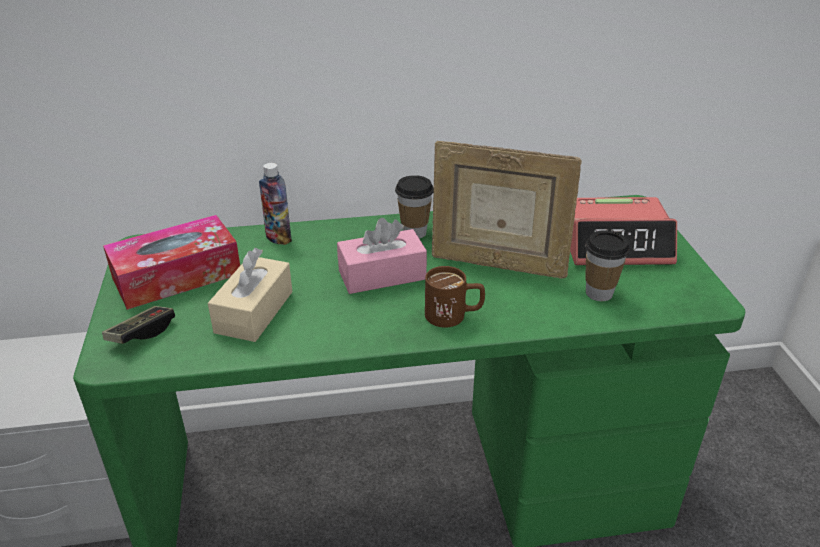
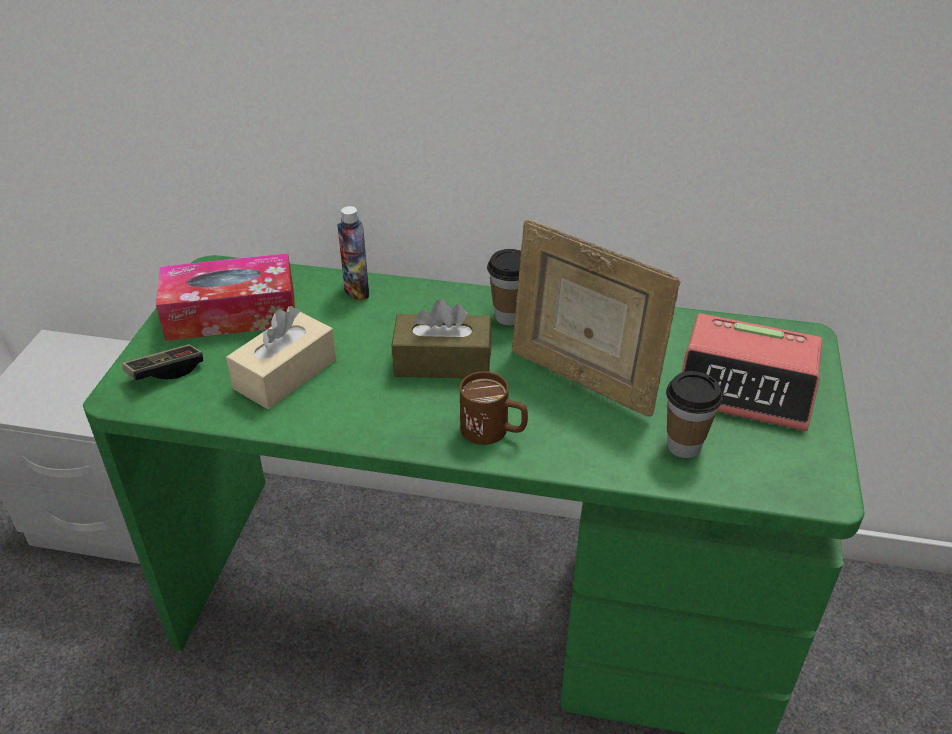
camera: 20 degrees right, 5 degrees up
pink tissue box [337,218,427,294] -> brown tissue box [392,299,492,378]

